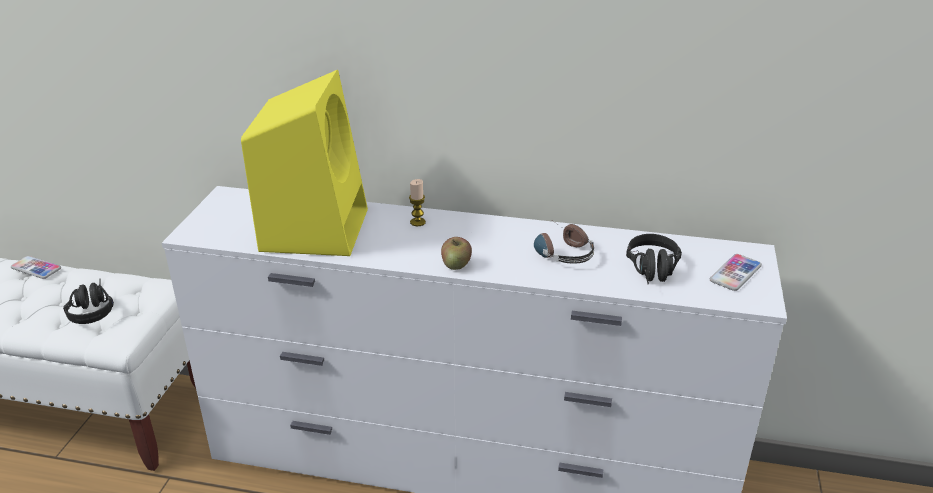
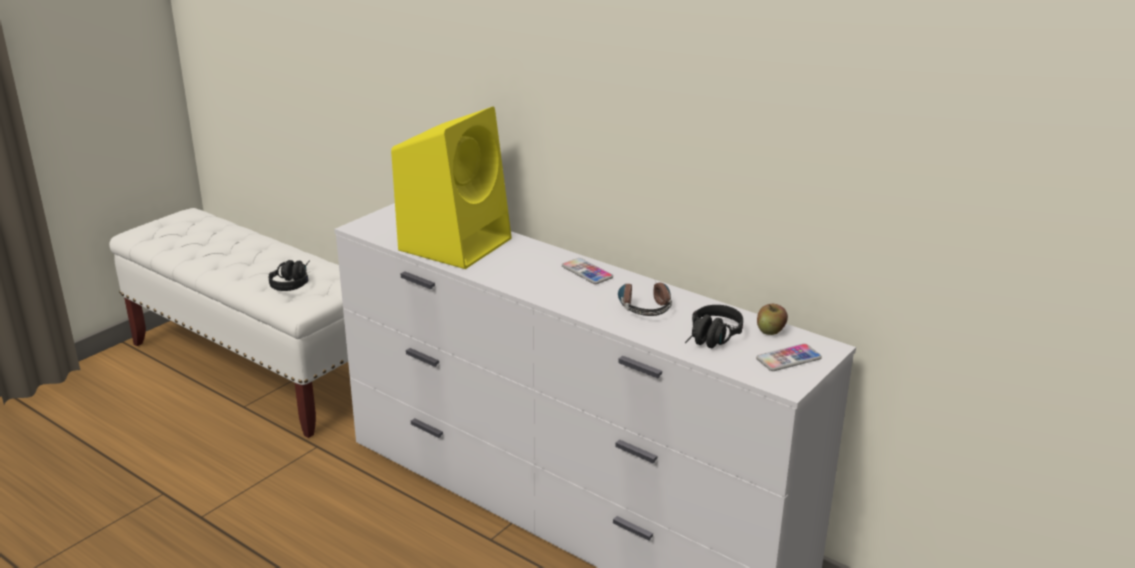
camera: 25 degrees right, 5 degrees down
phone [11,256,61,279] -> phone moved to [562,258,613,284]
candle [409,179,426,226] -> none
apple [441,237,472,270] -> apple moved to [757,304,788,335]

